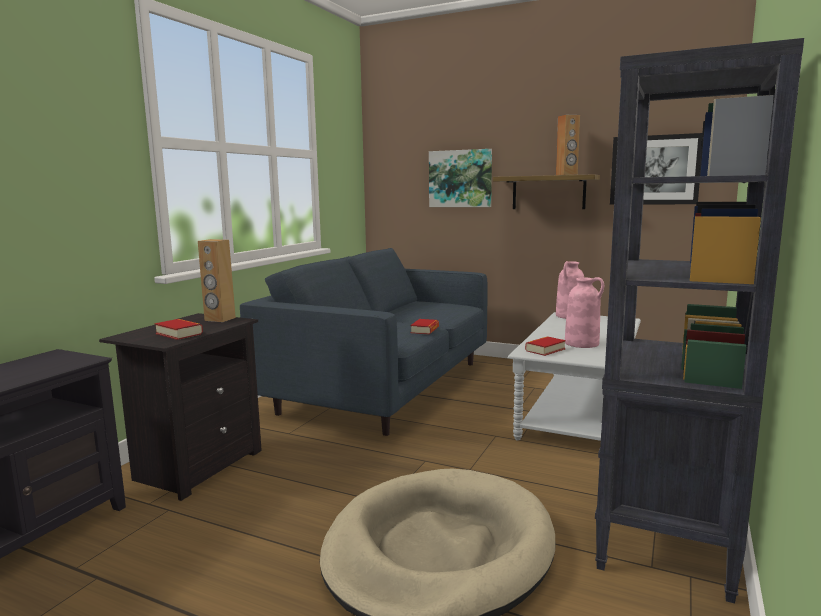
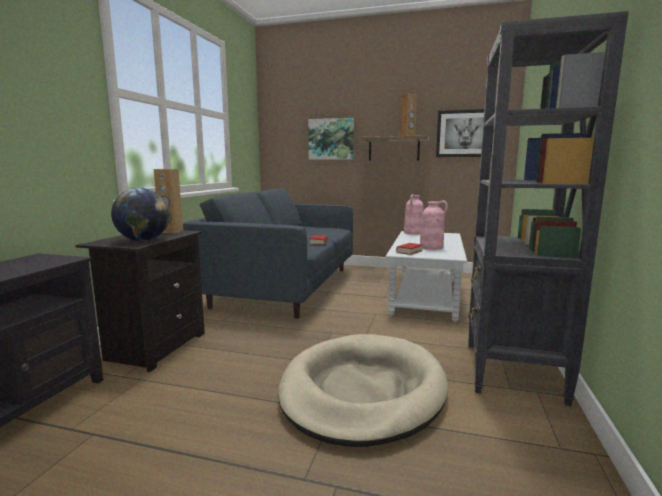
camera: 10 degrees left, 0 degrees up
book [155,319,203,340] -> globe [111,188,170,241]

